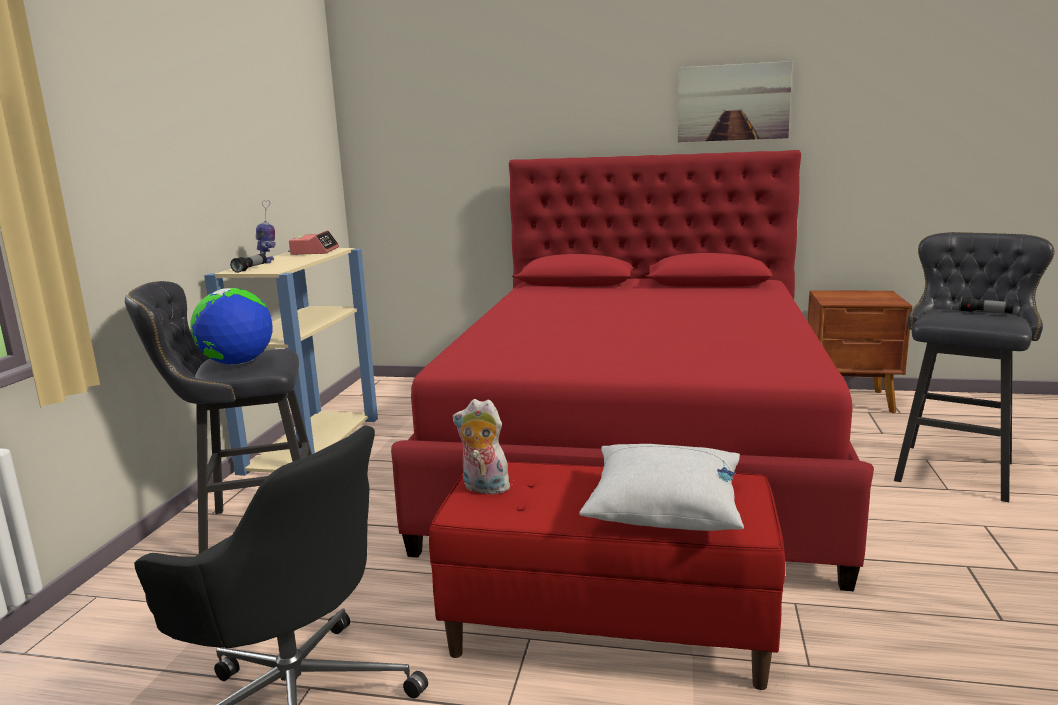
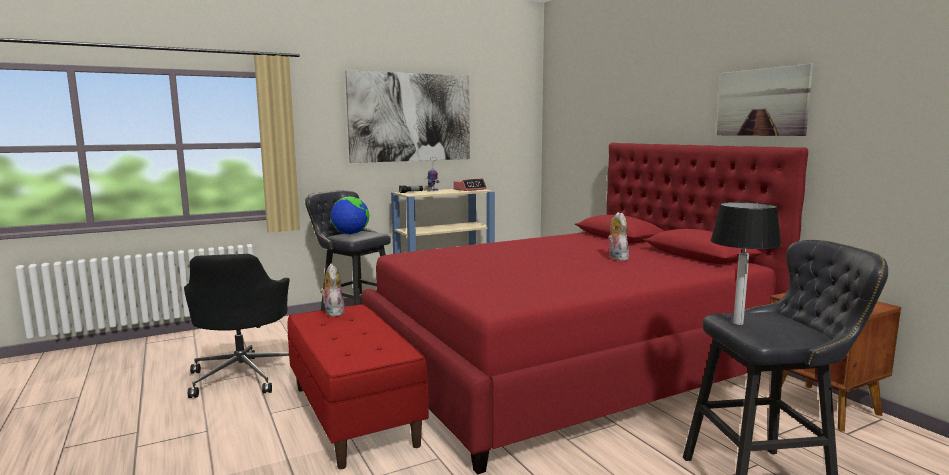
camera: 50 degrees right, 5 degrees down
grey pillow [579,444,744,531] -> none
flashlight [959,296,1014,314] -> none
none -> picture [345,70,470,163]
none -> plush toy [608,212,629,261]
none -> table lamp [710,202,781,325]

